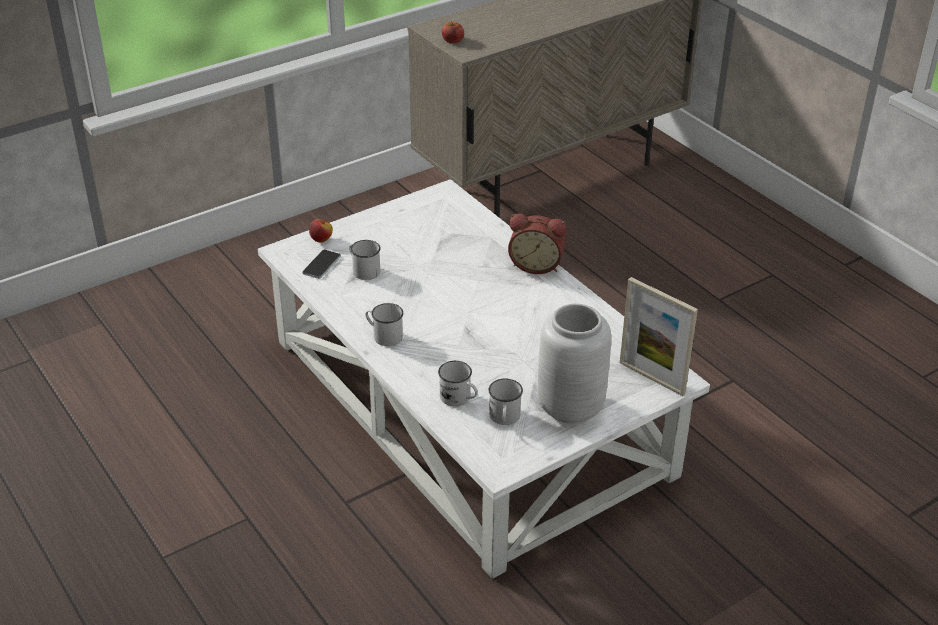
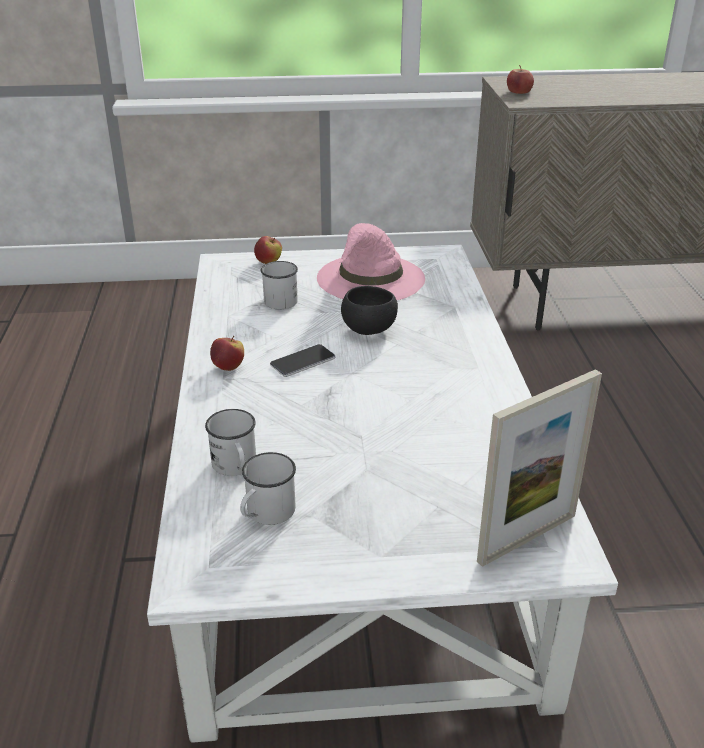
camera: 30 degrees right, 5 degrees down
phone [302,250,341,279] -> phone moved to [270,344,336,377]
white mug [366,303,403,346] -> apple [210,336,244,371]
alarm clock [508,214,567,274] -> none
grey vase [538,304,611,424] -> none
picture frame [620,277,698,396] -> picture frame turned 105 degrees counterclockwise [477,369,602,567]
none -> pink hat [317,223,425,300]
none -> black bowl [341,286,398,335]

